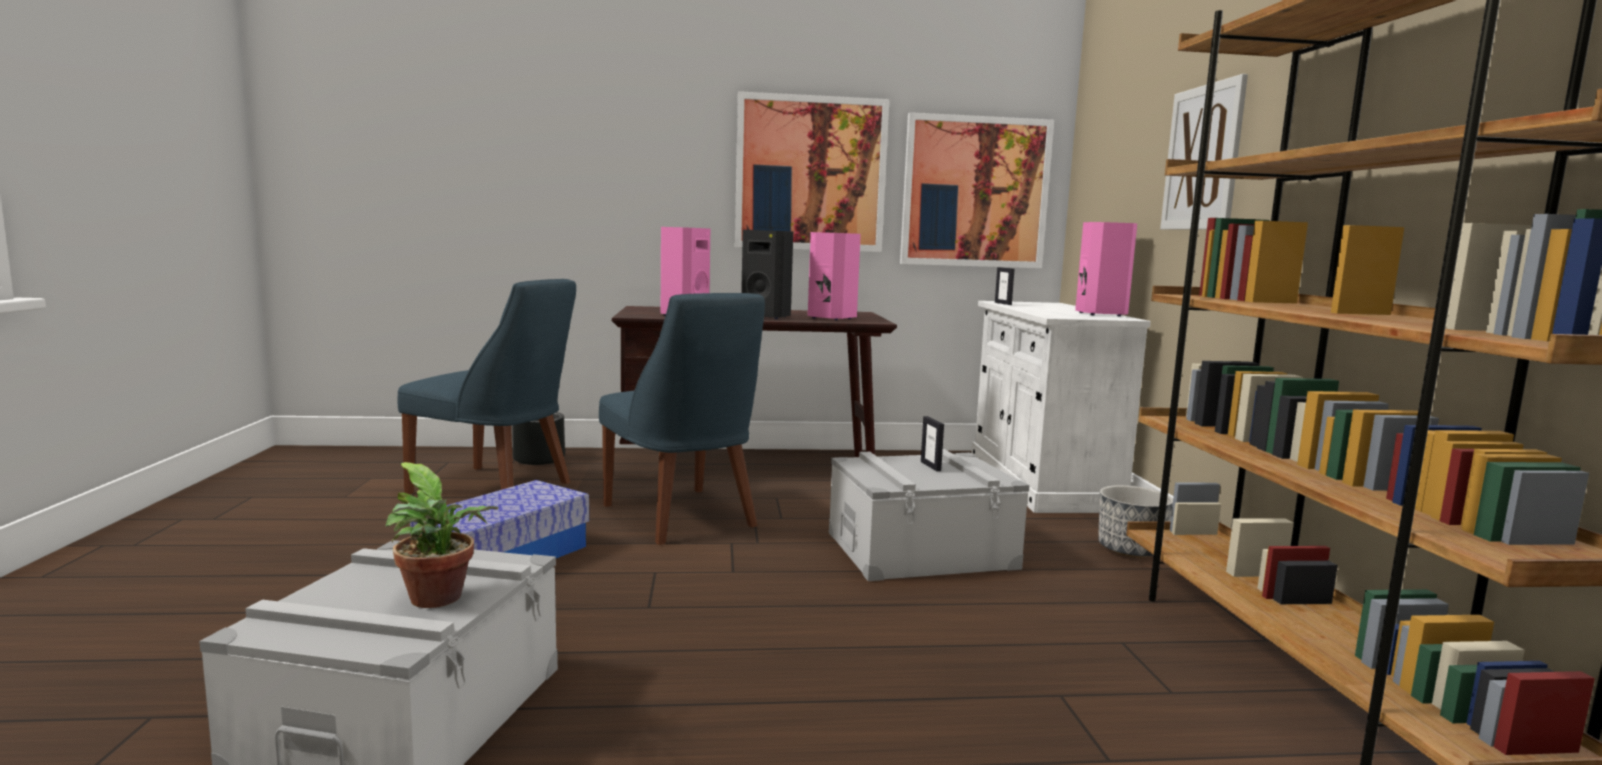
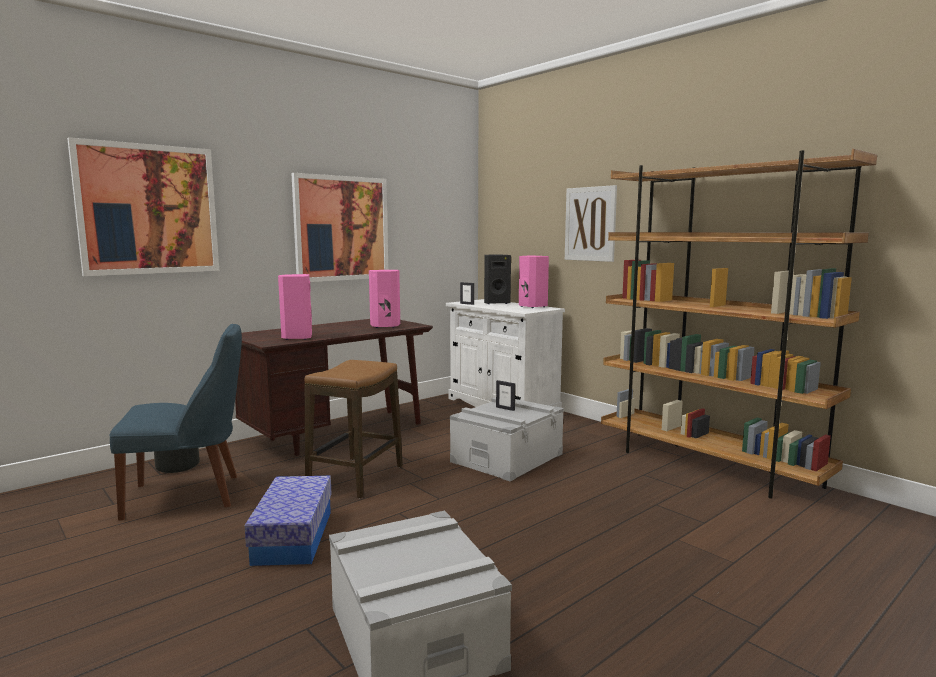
camera: 35 degrees left, 0 degrees up
potted plant [385,462,499,608] -> none
blue chair [599,293,765,545] -> stool [305,360,403,498]
black speaker [741,230,793,319] -> black speaker moved to [484,255,511,304]
picture [900,112,1054,268] -> picture moved to [67,137,219,276]
planter [1098,485,1173,558] -> none

